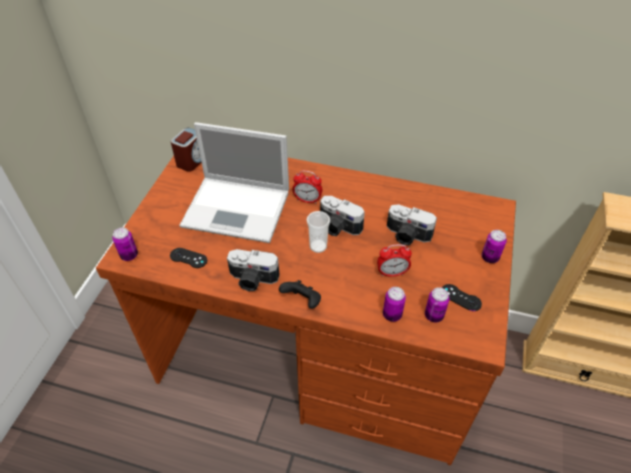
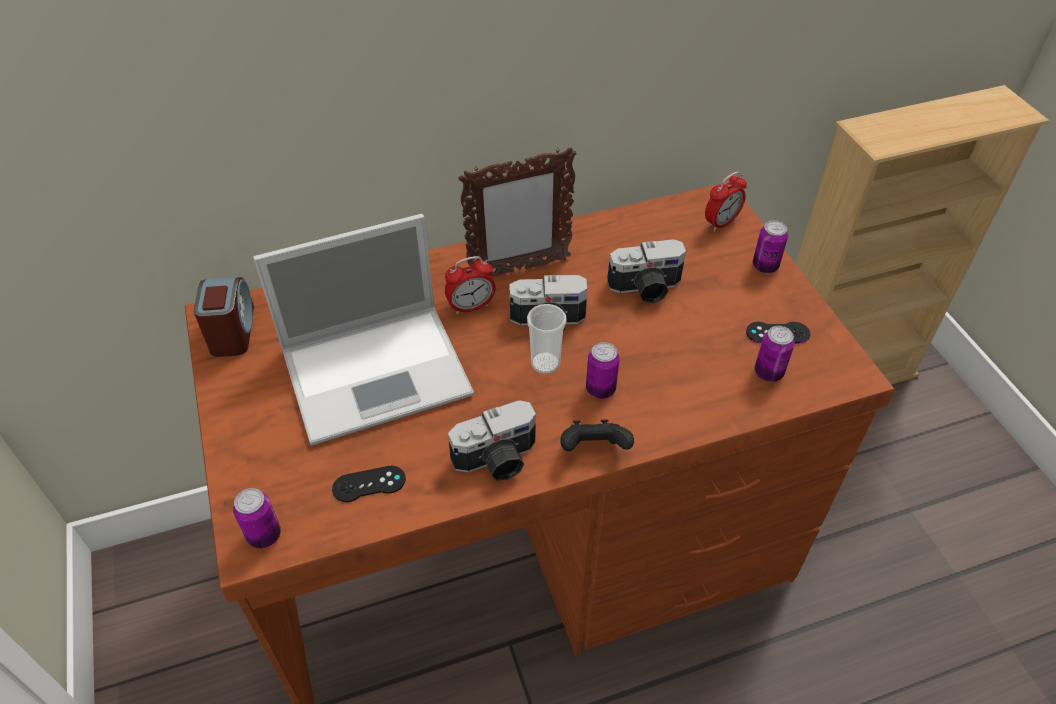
camera: 35 degrees left, 0 degrees up
alarm clock [377,244,412,277] -> alarm clock moved to [705,171,747,232]
can [383,287,406,322] -> can moved to [586,342,620,399]
none -> picture frame [458,147,577,276]

